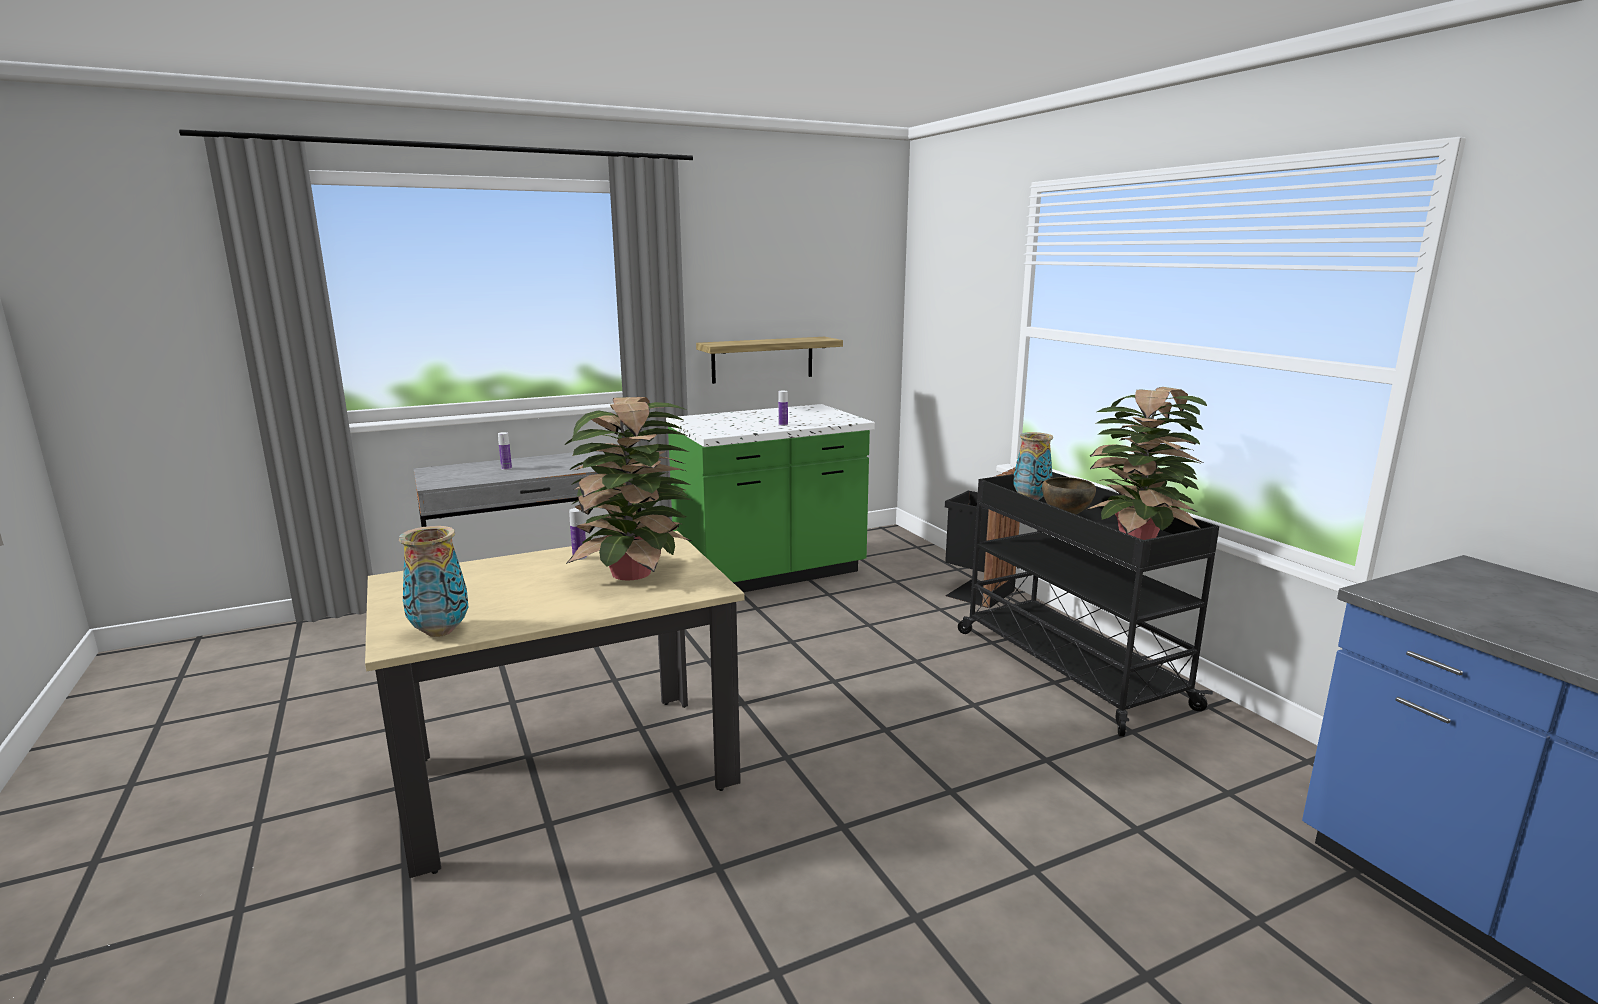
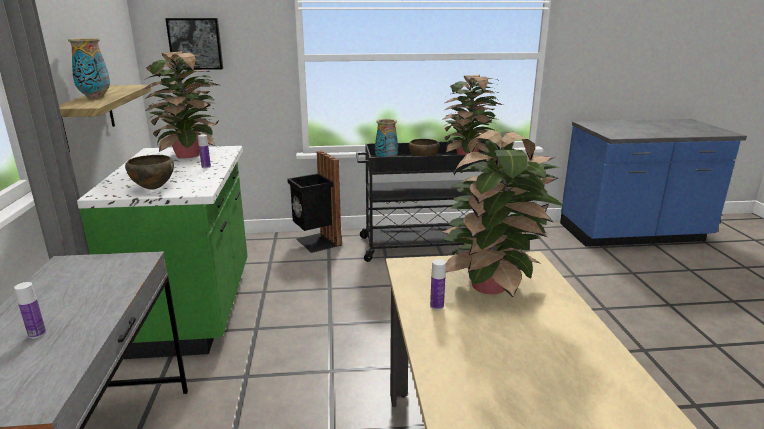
camera: 70 degrees left, 5 degrees up
vase [399,526,468,637] -> vase moved to [68,38,110,98]
none -> brown bowl [125,155,174,190]
none -> potted plant [143,51,219,158]
none -> picture [165,18,223,70]

